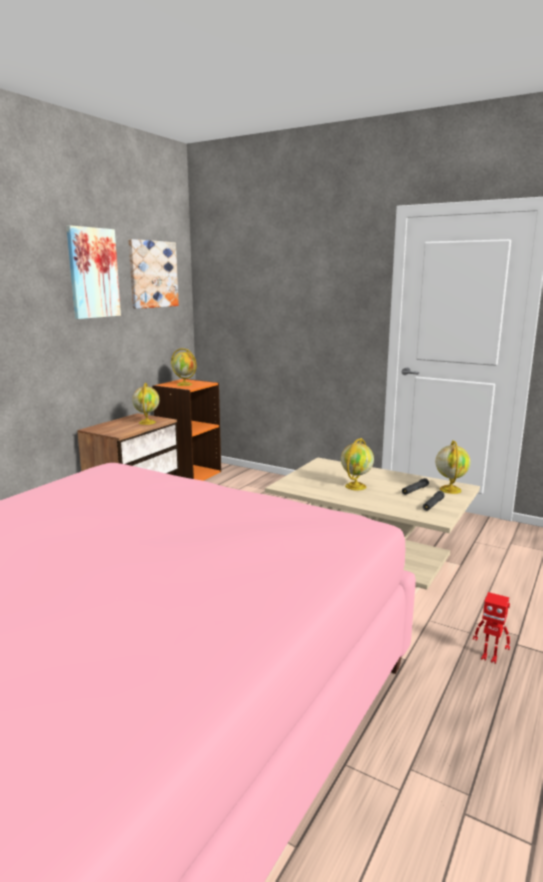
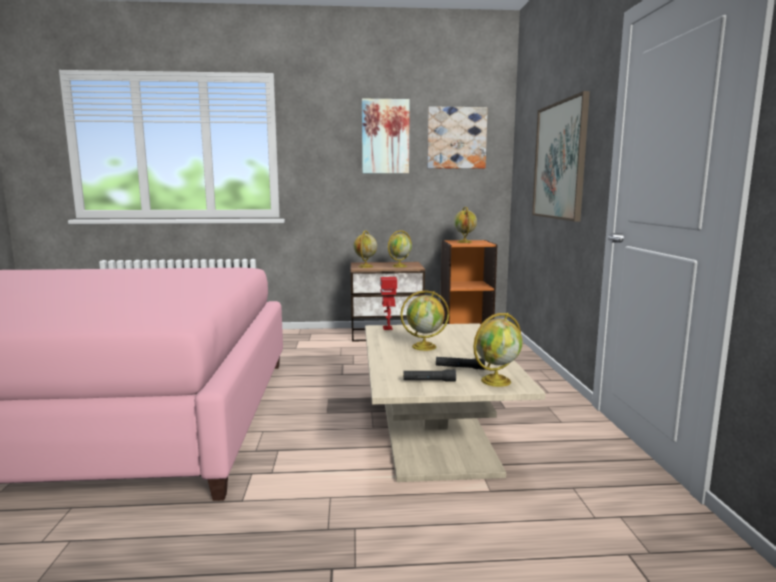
camera: 55 degrees right, 5 degrees down
toy robot [473,592,510,664] -> toy robot moved to [380,277,397,330]
none -> globe [354,231,377,268]
none -> picture [532,91,590,222]

